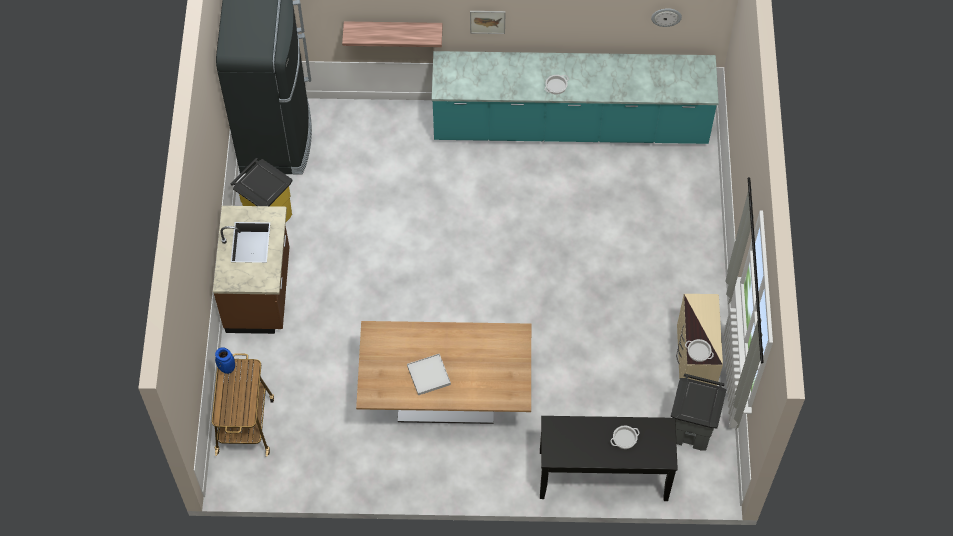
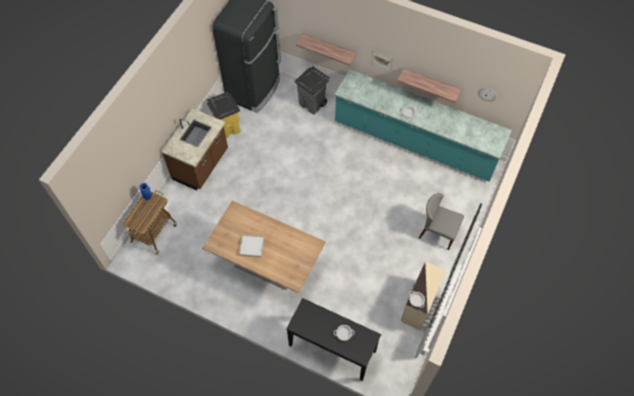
camera: 25 degrees right, 0 degrees up
grey trash can [670,373,726,451] -> grey trash can moved to [294,67,330,114]
none -> shelf [397,68,462,103]
none -> grey chair [419,193,464,250]

